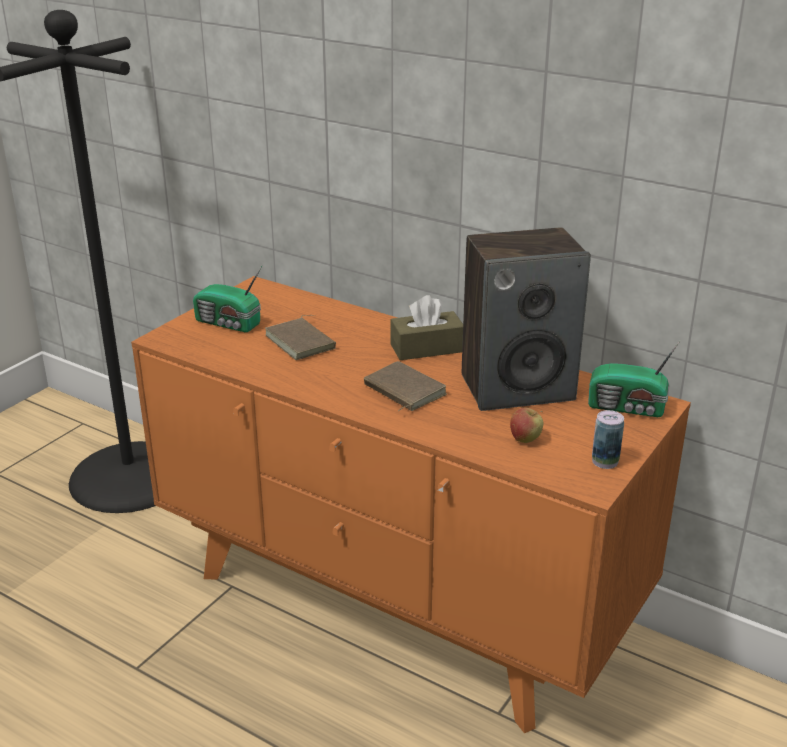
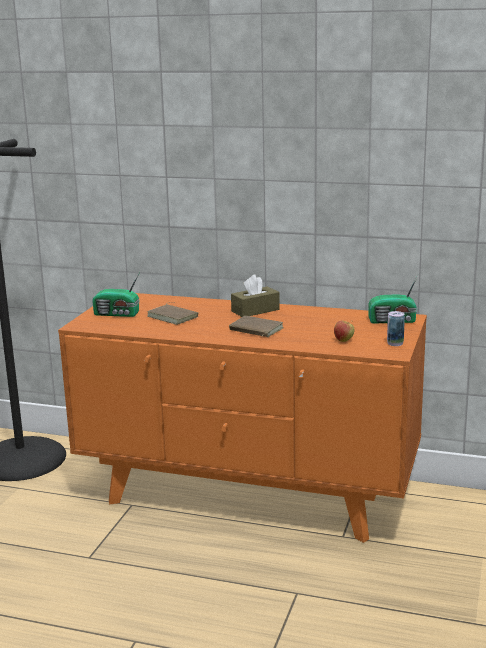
camera: 15 degrees left, 10 degrees down
speaker [462,227,591,411] -> none

